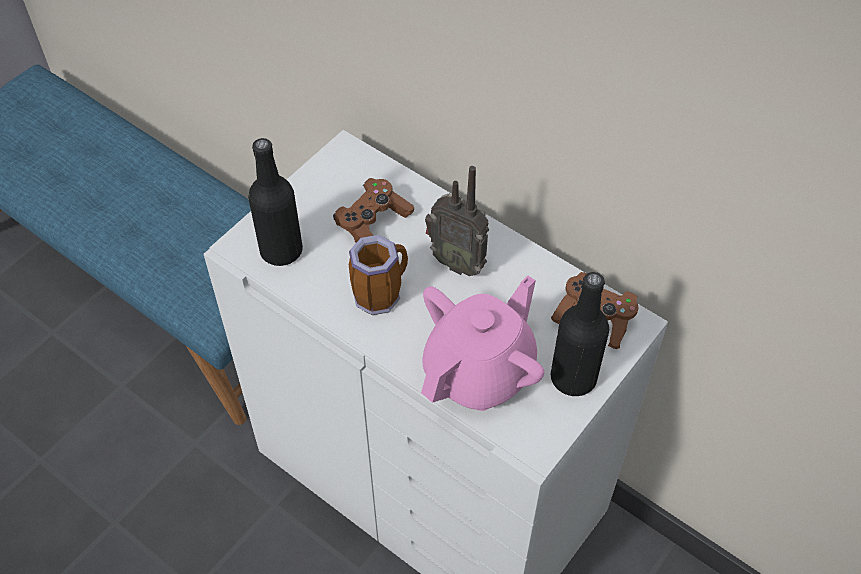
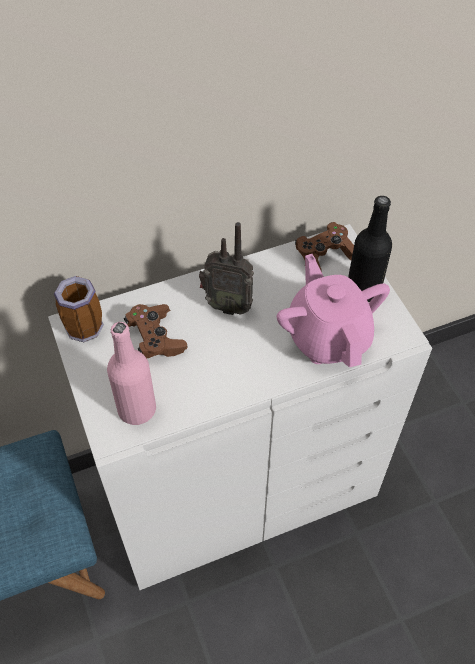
camera: 60 degrees left, 0 degrees up
black bottle [248,138,303,266] -> pink bottle [107,322,156,425]
mug [349,235,408,315] -> mug moved to [54,276,104,342]
radio [425,166,489,276] -> radio turned 45 degrees clockwise [199,222,254,315]

